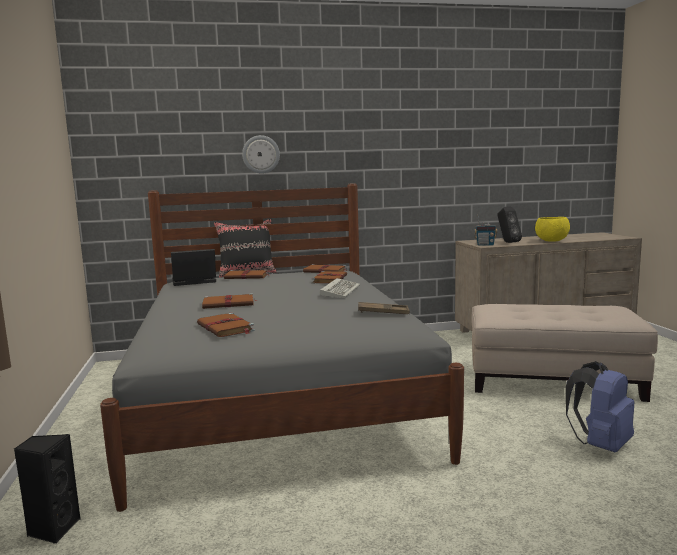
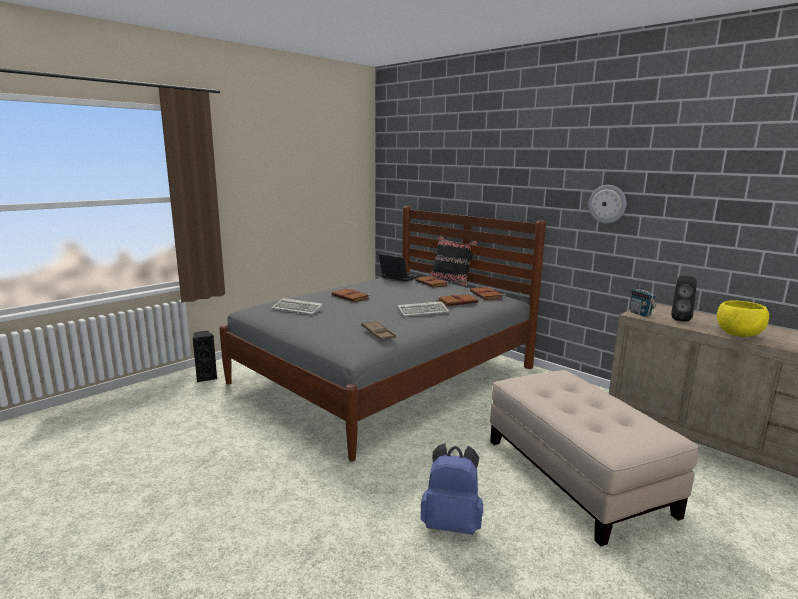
camera: 55 degrees right, 5 degrees up
brown book [197,313,255,337] -> keyboard [271,298,324,315]
wall clock [242,135,280,174] -> wall clock moved to [588,185,626,223]

